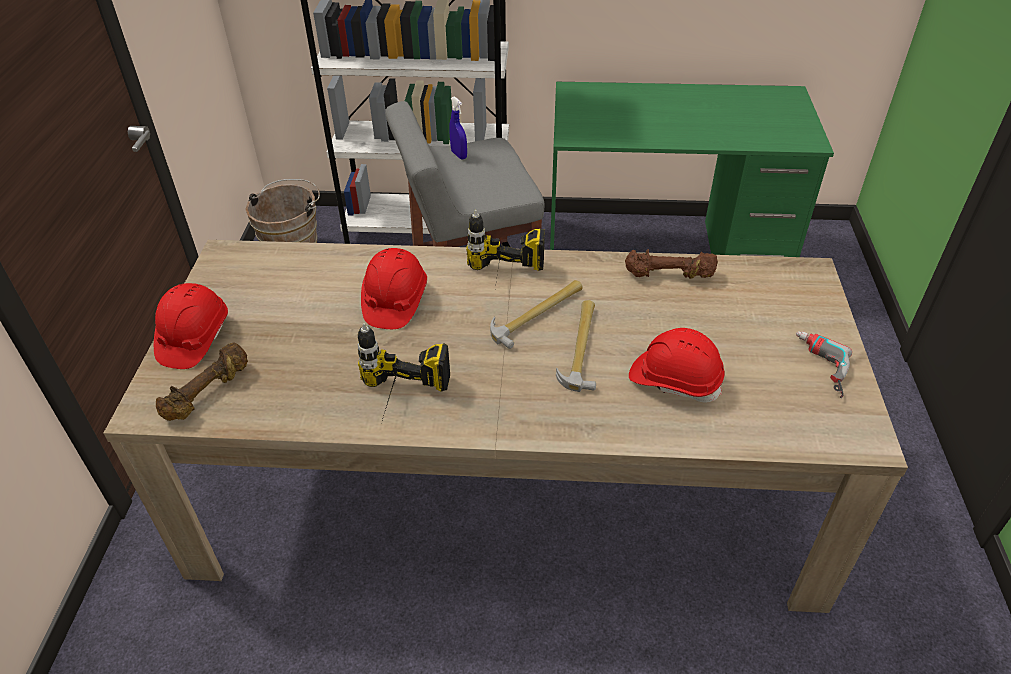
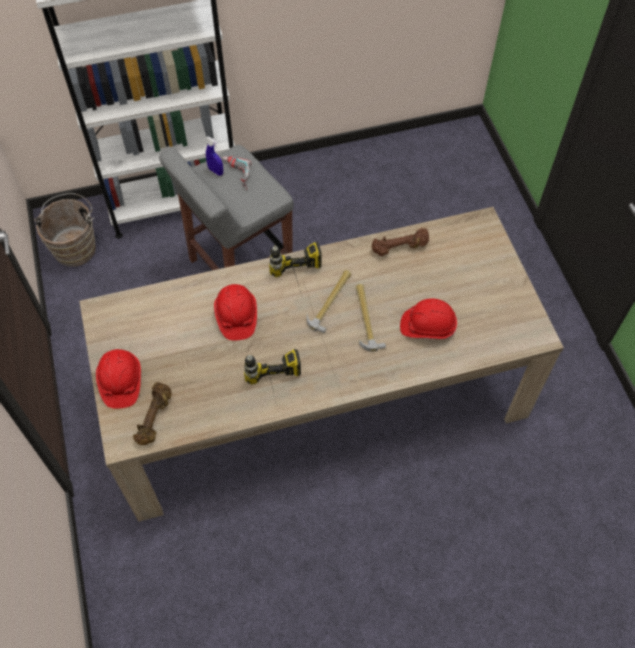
camera: 20 degrees left, 15 degrees up
green desk [550,82,834,257] -> none
power drill [796,331,852,398] -> power drill moved to [222,156,251,190]

